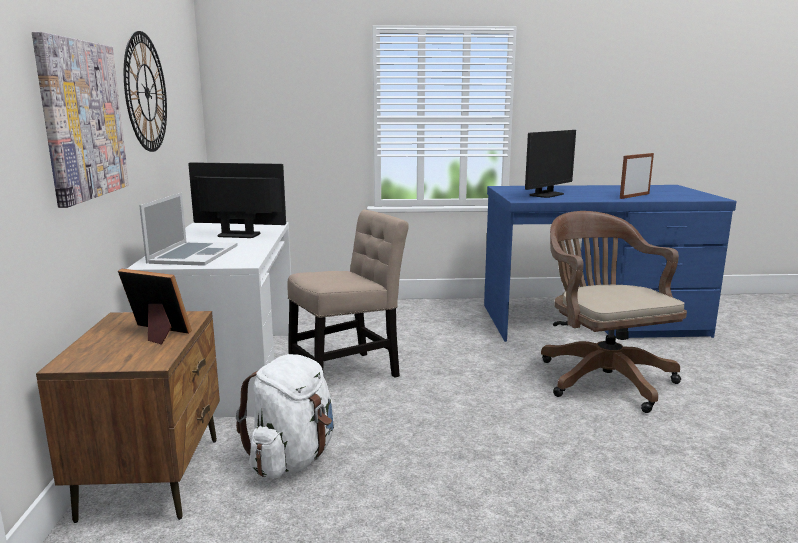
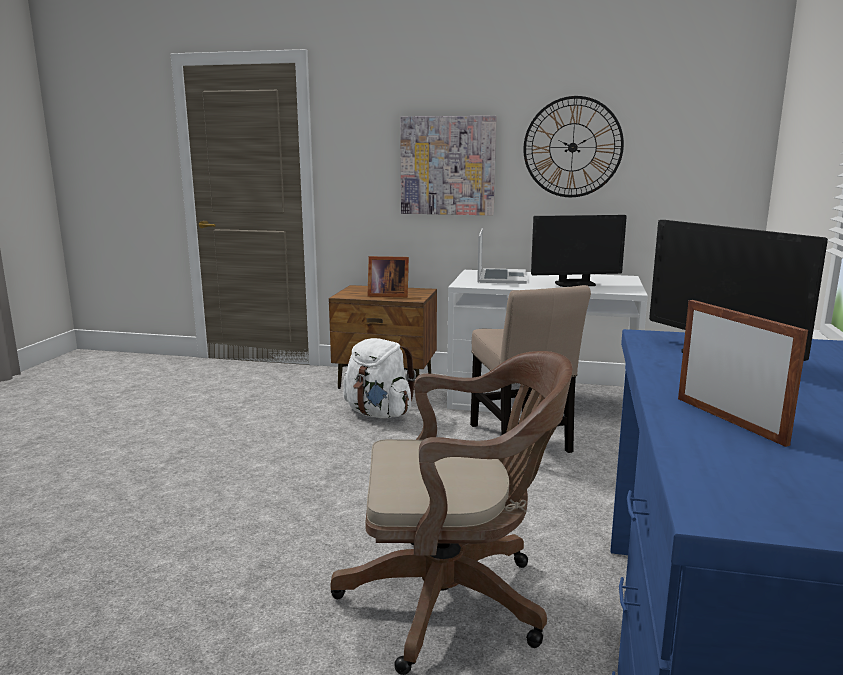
camera: 105 degrees right, 0 degrees up
picture frame [118,269,192,345] -> picture frame turned 60 degrees clockwise [368,256,409,297]
laptop [139,192,238,266] -> laptop turned 105 degrees counterclockwise [477,228,527,284]
monitor [188,162,286,238] -> monitor turned 60 degrees clockwise [531,215,627,287]

